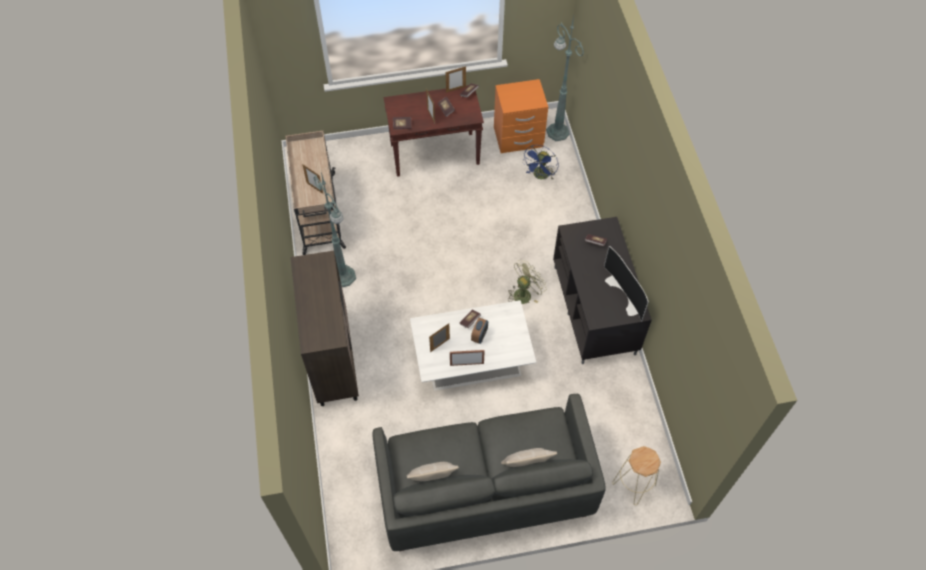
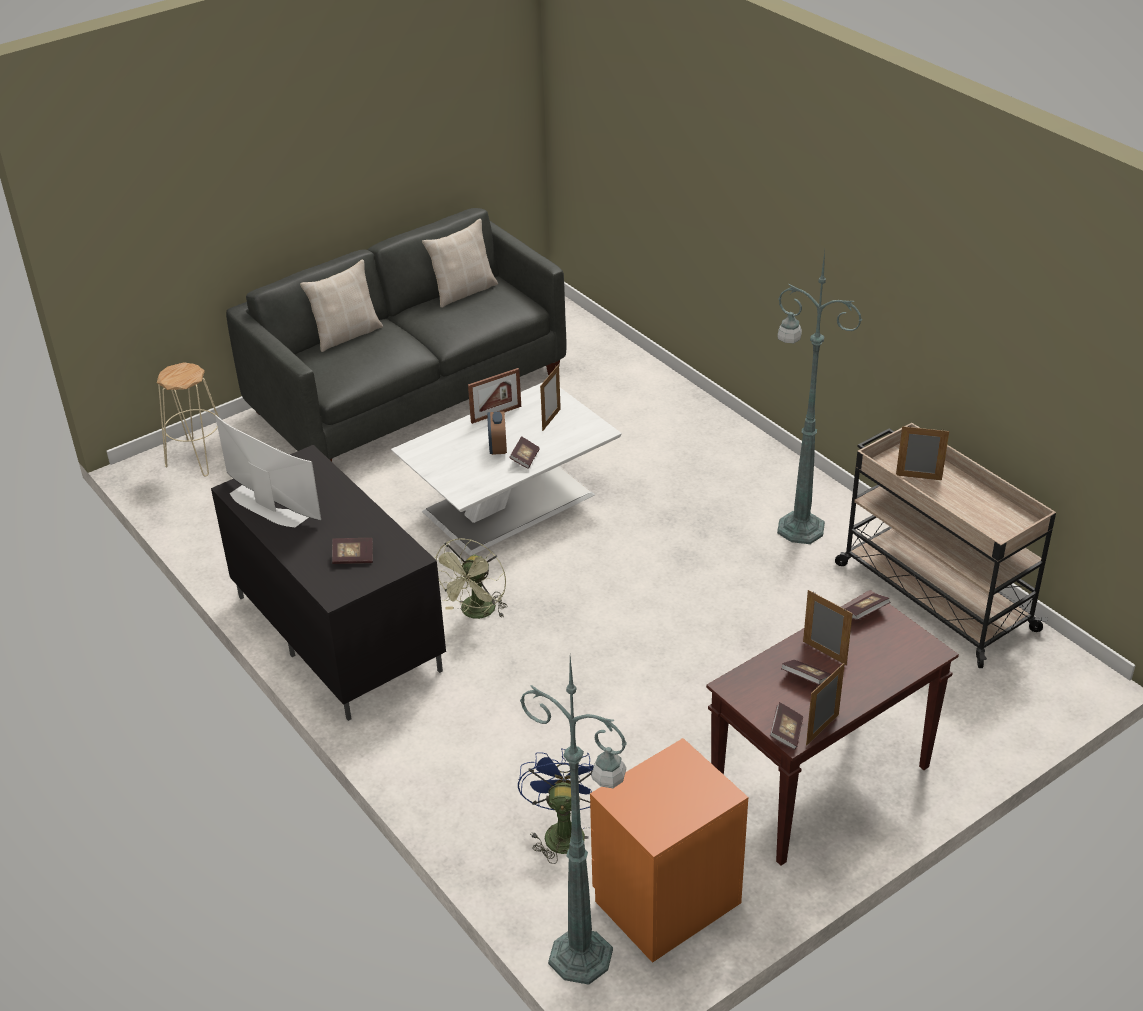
camera: 155 degrees right, 20 degrees down
brown cabinet [290,251,359,406] -> none

